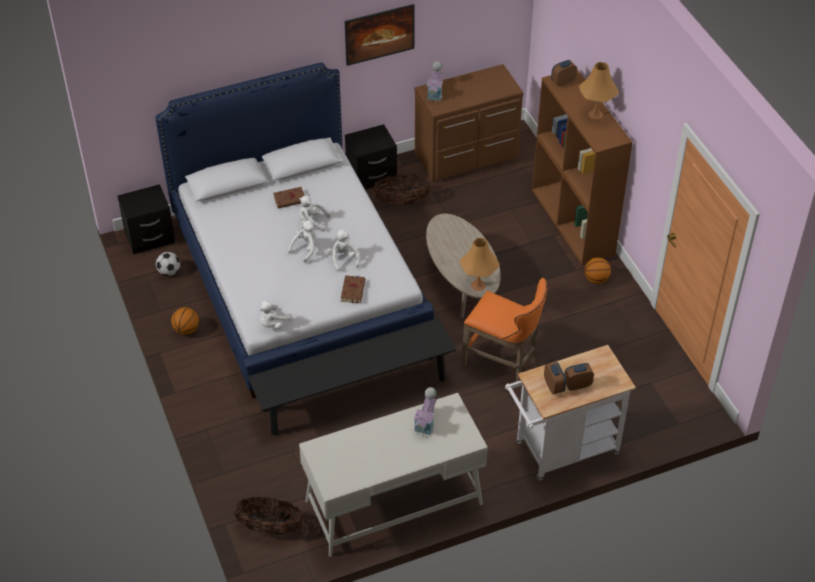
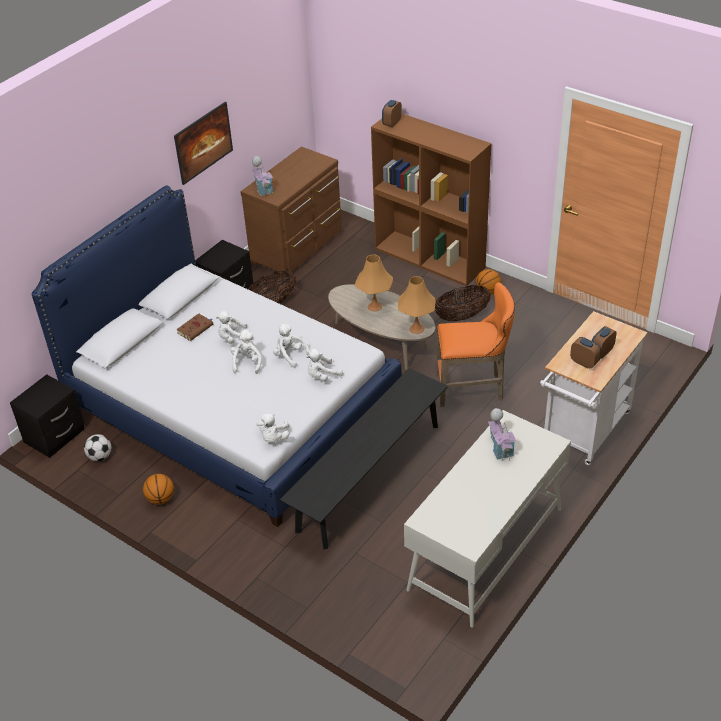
camera: 30 degrees left, 5 degrees down
basket [234,497,303,535] -> basket moved to [435,285,491,321]
brown book [341,275,365,303] -> white plush toy [306,349,343,382]
orange table lamp [579,62,619,119] -> orange table lamp moved to [355,254,393,311]

